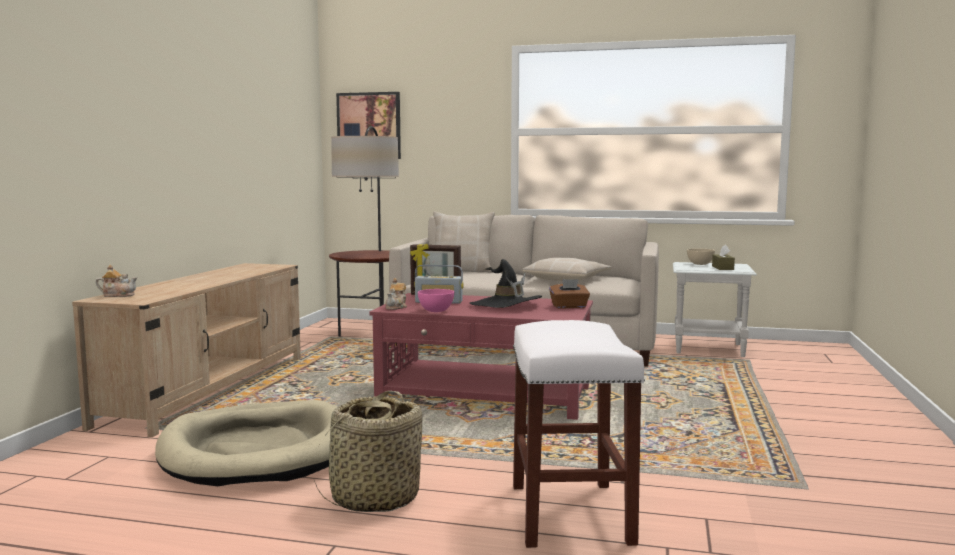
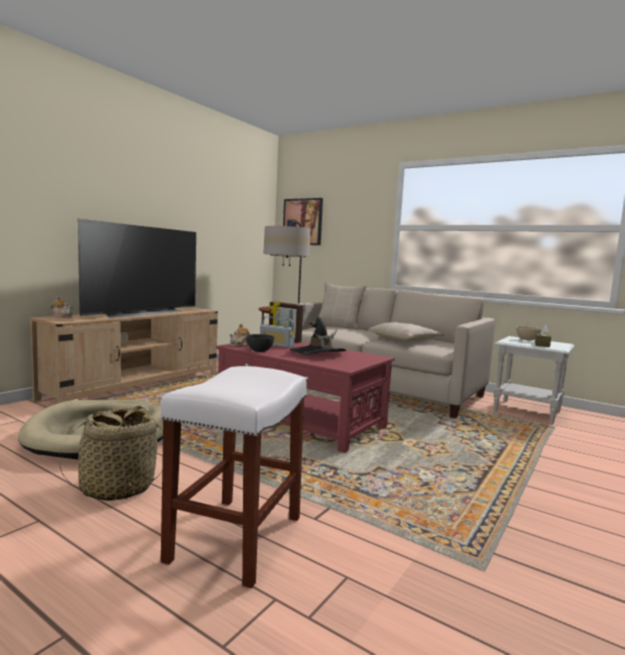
camera: 20 degrees right, 0 degrees up
pink bowl [418,289,454,312] -> grey bowl [246,334,274,352]
brown tissue box [549,279,590,309] -> none
none -> television [78,219,196,318]

